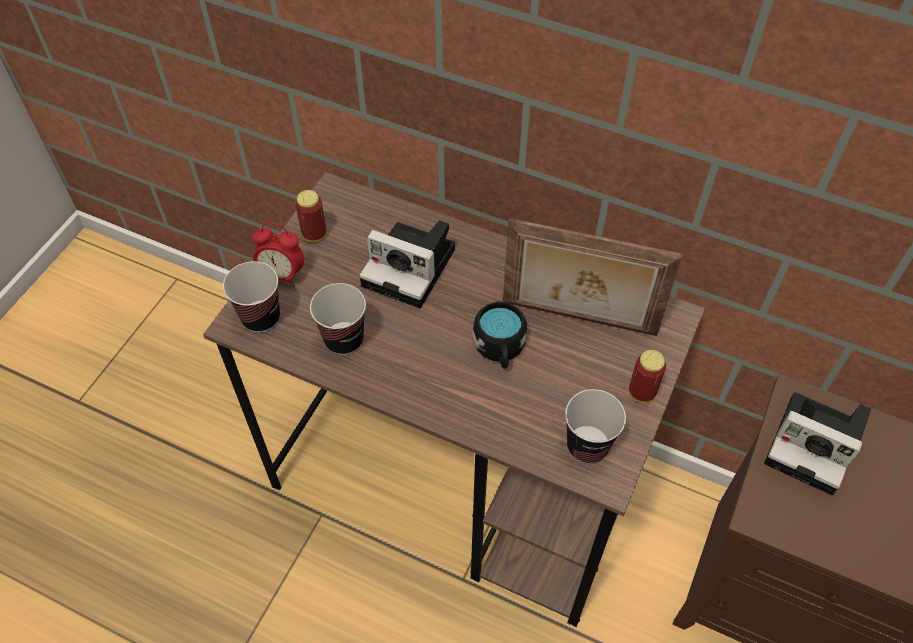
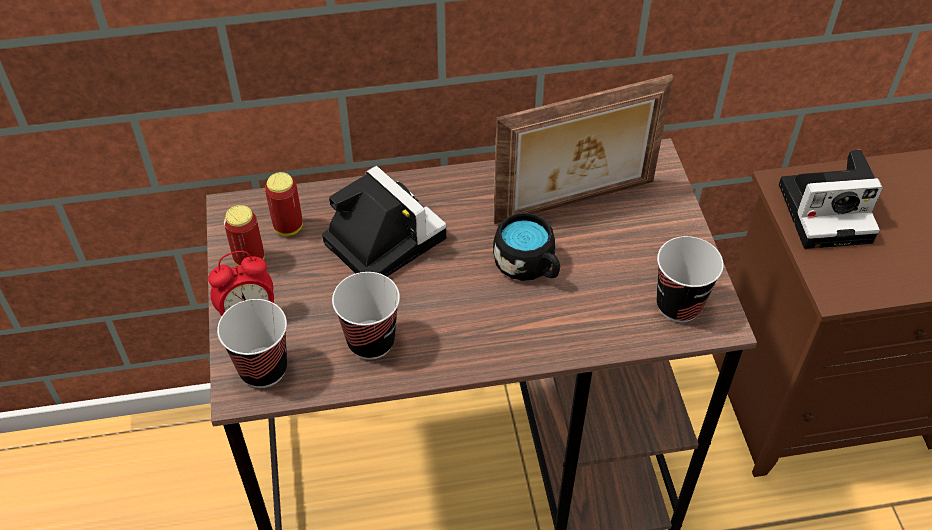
camera: 35 degrees left, 5 degrees down
camera [359,220,455,308] -> camera turned 120 degrees counterclockwise [322,166,447,277]
can [629,350,666,403] -> can moved to [265,172,303,236]

